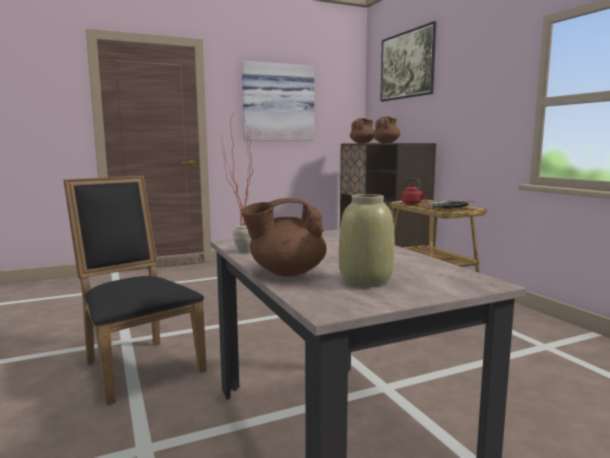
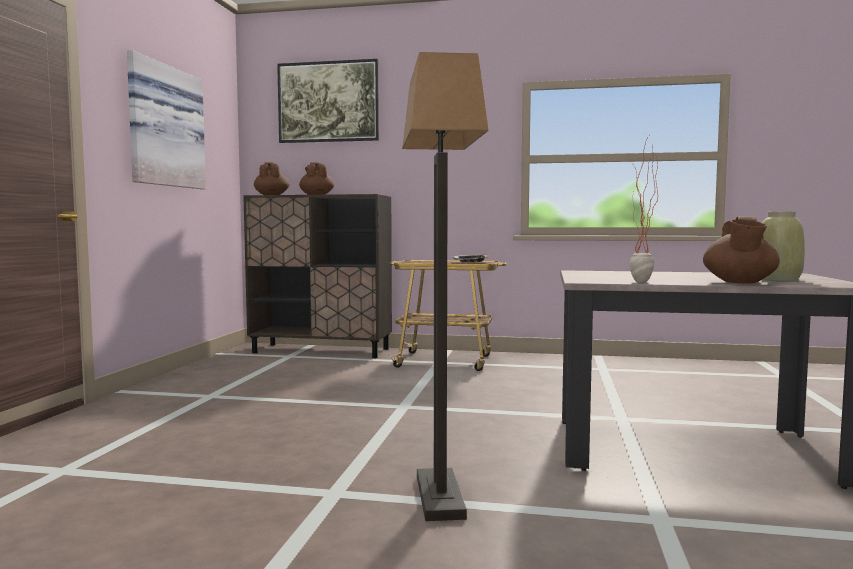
camera: 55 degrees left, 5 degrees down
black chair [63,176,207,405] -> floor lamp [402,52,489,521]
red kettle [401,178,428,204] -> none

